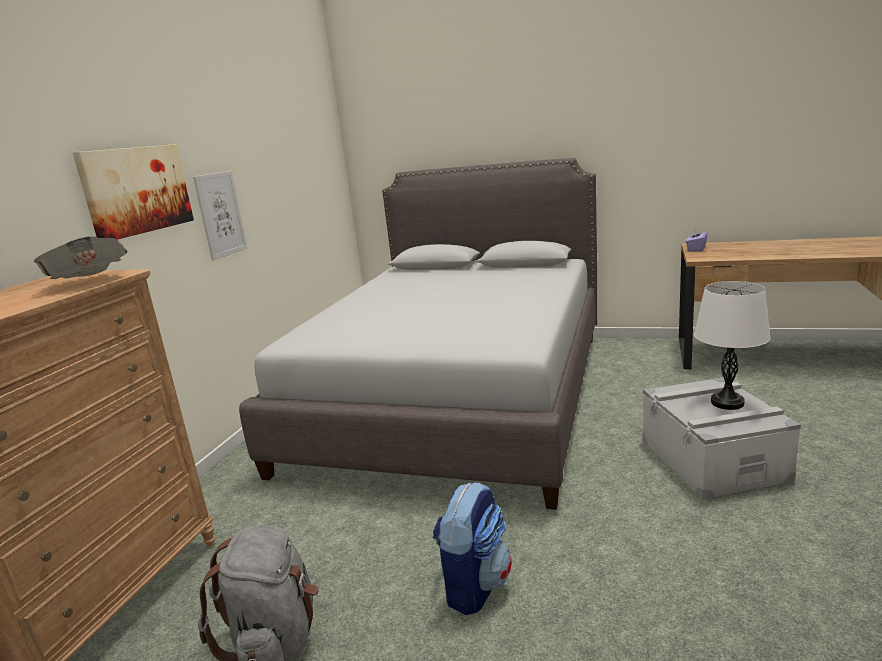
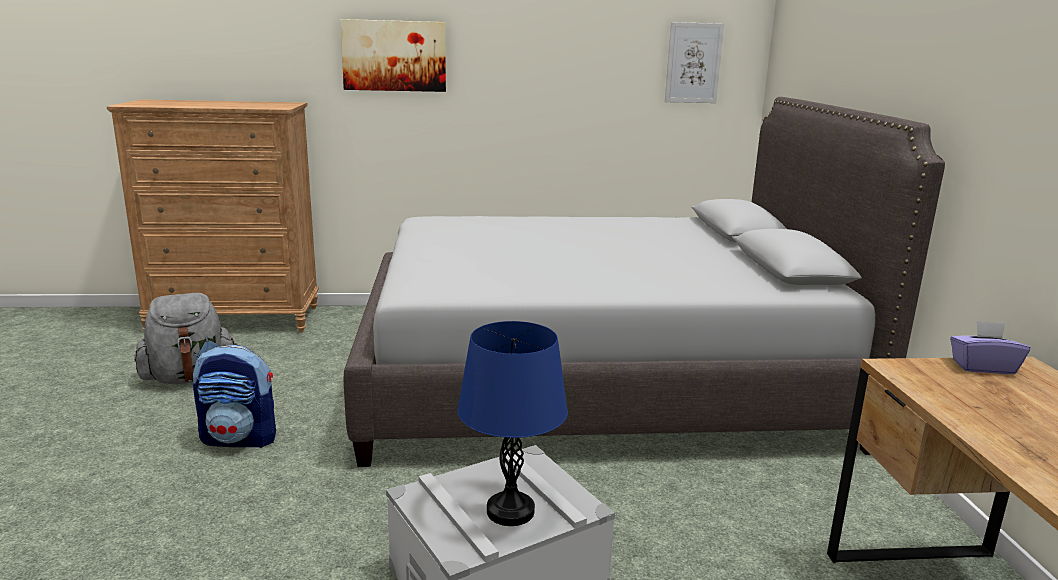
camera: 65 degrees right, 0 degrees up
newspaper [34,236,128,279] -> none
picture [193,171,247,260] -> picture moved to [665,22,724,103]
white table lamp [694,281,771,410] -> blue table lamp [457,321,568,526]

